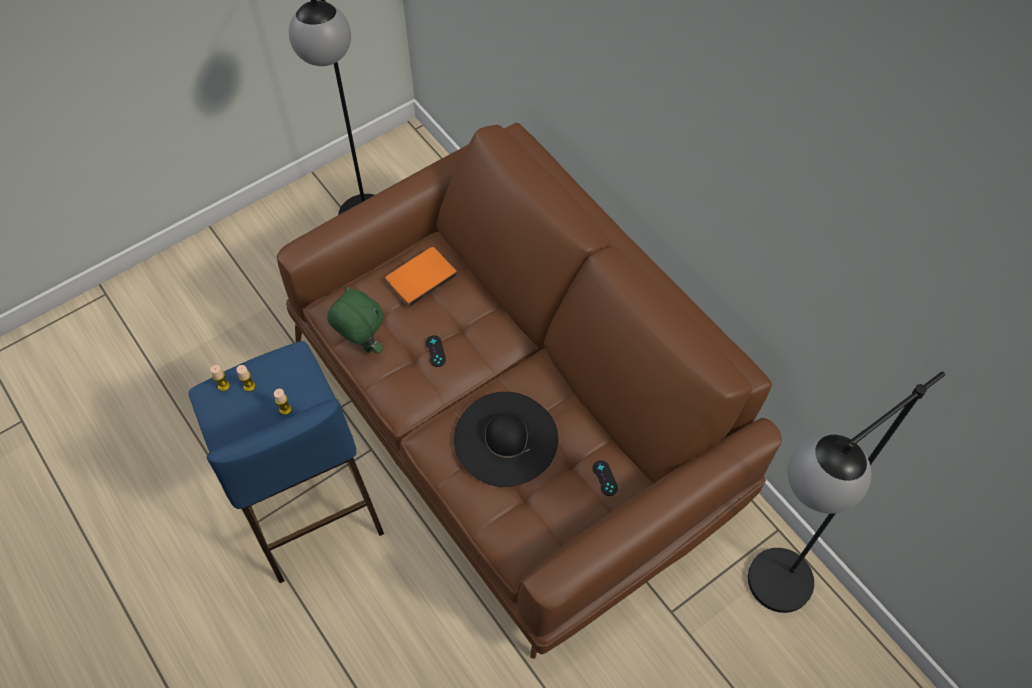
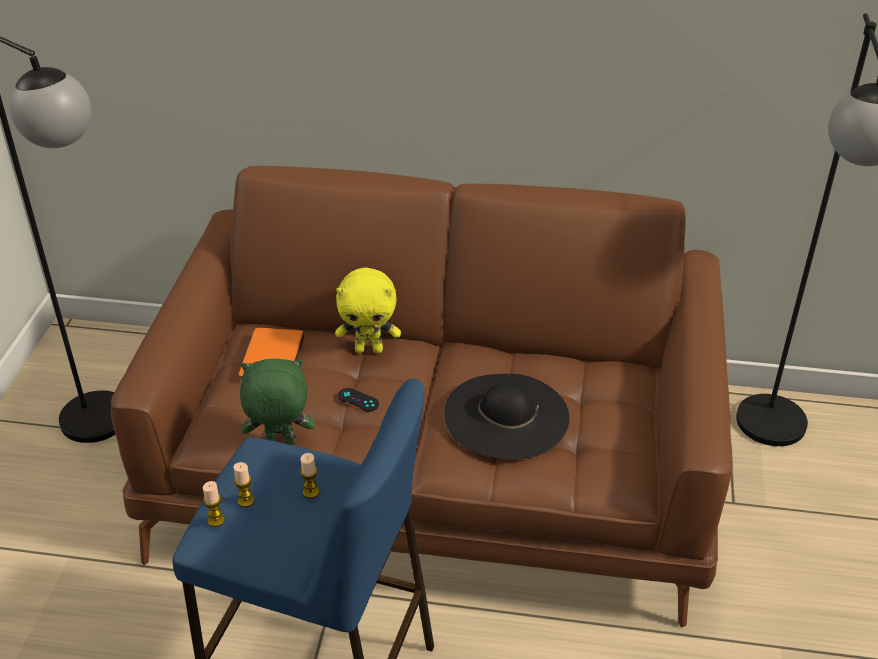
camera: 45 degrees left, 20 degrees down
black game controller [592,460,618,496] -> none
none -> yellow plush toy [335,268,401,353]

